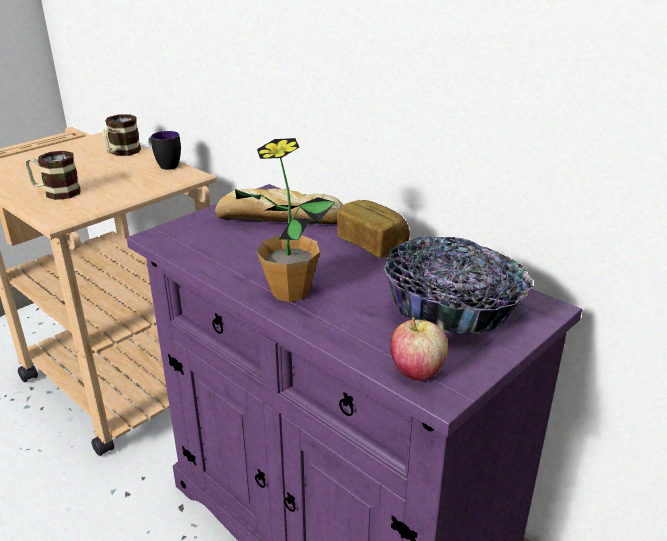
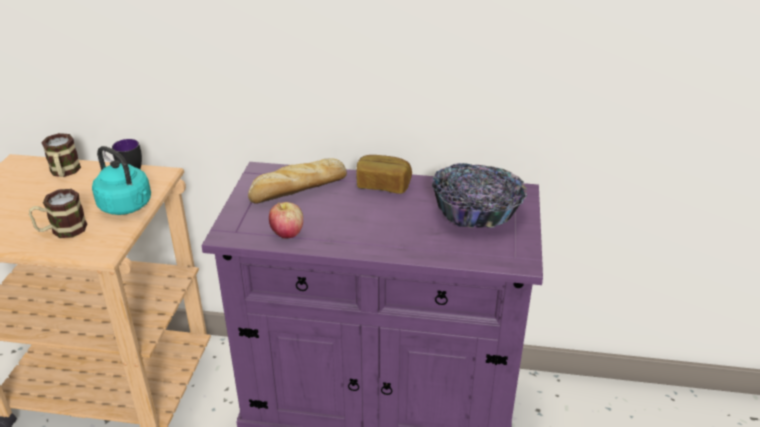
camera: 35 degrees left, 5 degrees up
potted plant [235,138,335,302] -> none
apple [390,317,448,381] -> apple moved to [269,202,303,239]
none -> turquoise kettle [92,146,151,215]

